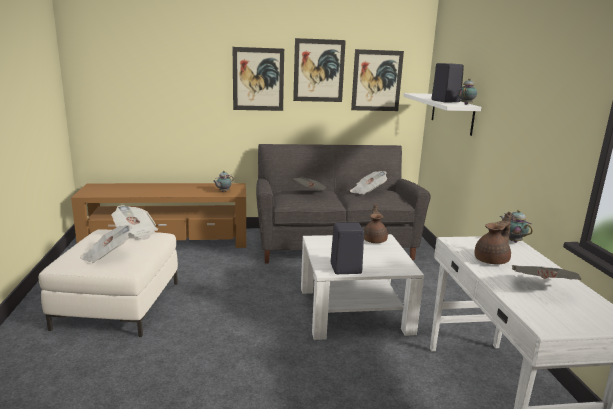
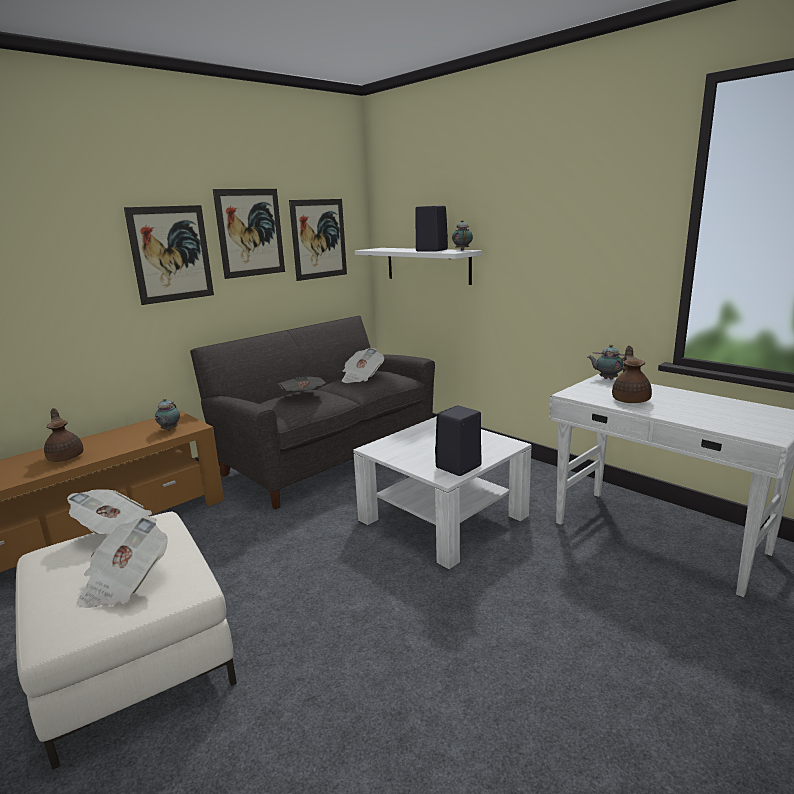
camera: 35 degrees left, 0 degrees up
brown teapot [364,204,388,243] -> brown teapot moved to [44,408,84,462]
newspaper [512,265,581,280] -> none

